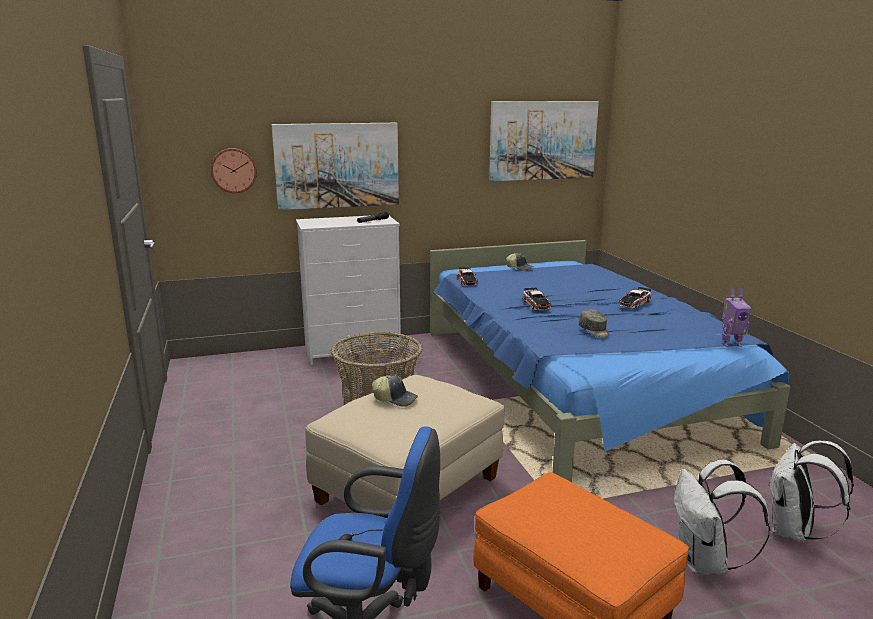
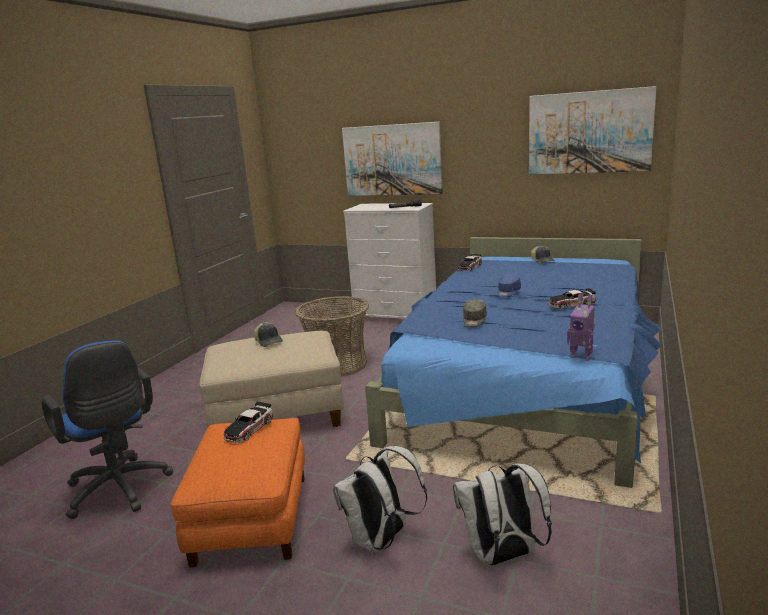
camera: 40 degrees right, 0 degrees up
wall clock [211,148,257,193] -> none
toy car [523,288,551,310] -> toy car moved to [224,402,273,443]
none -> blue cap [497,274,521,297]

